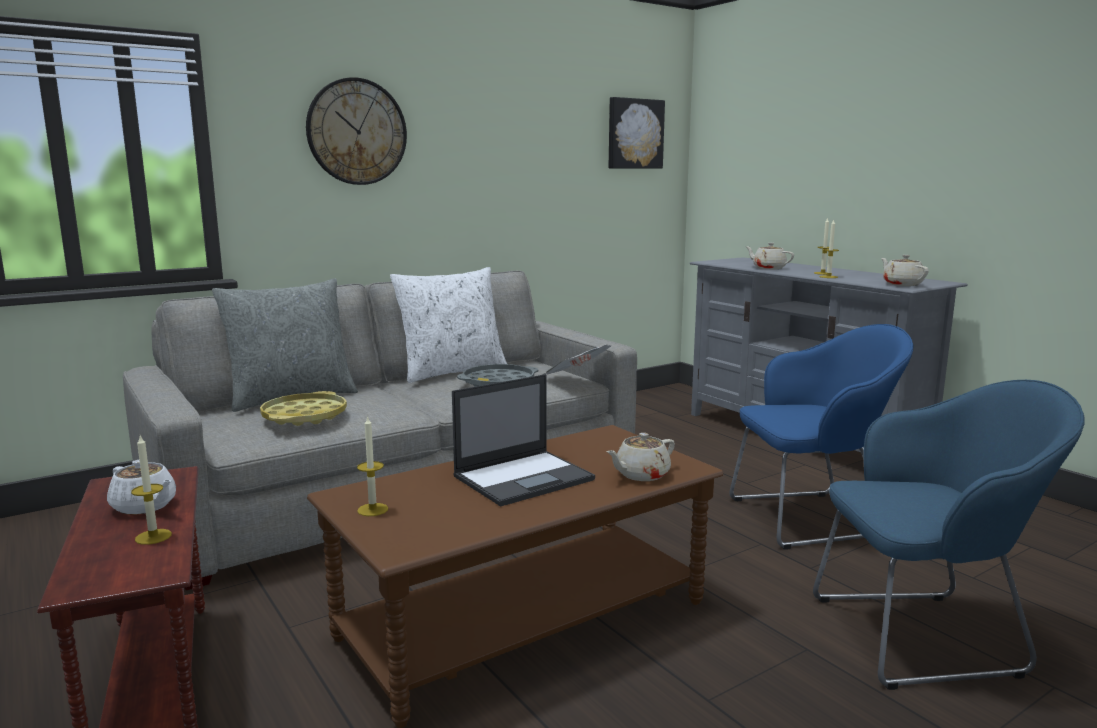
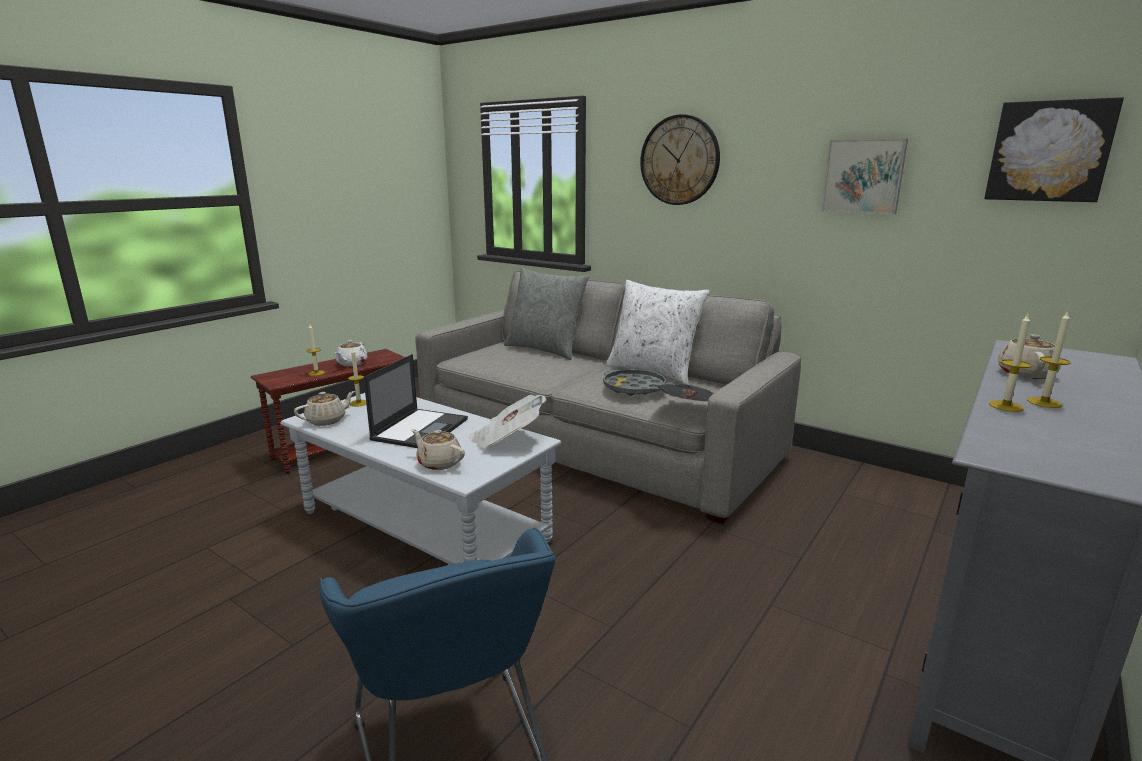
camera: 70 degrees right, 5 degrees up
yellow tray [260,391,347,426] -> none
brown coffee table [307,425,723,728] -> grey coffee table [280,393,561,565]
laptop [452,374,595,507] -> laptop turned 105 degrees counterclockwise [363,354,468,448]
blue armchair [729,324,913,550] -> none
beige teapot [881,255,929,286] -> beige teapot moved to [294,391,355,426]
none -> newspaper [469,395,546,449]
none -> picture [821,139,908,214]

